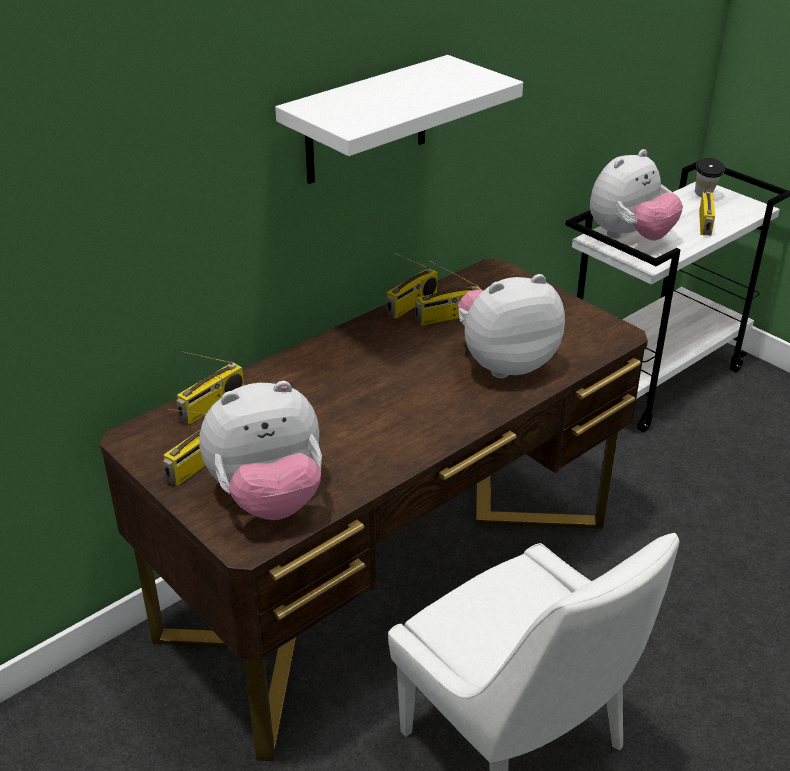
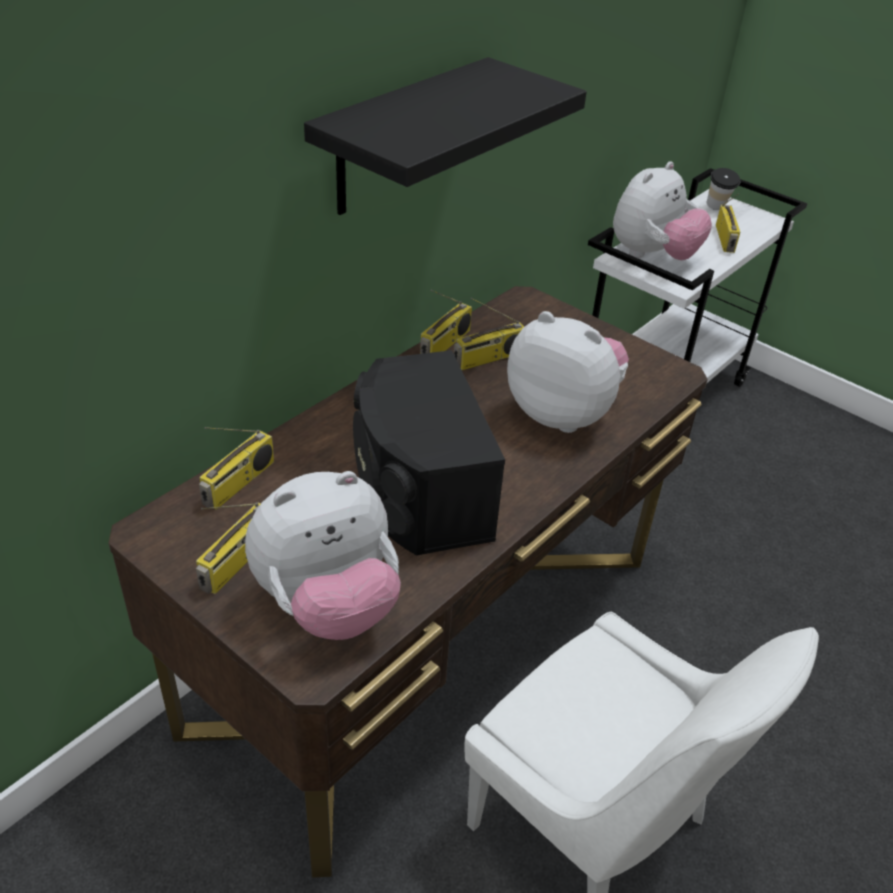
camera: 10 degrees left, 5 degrees up
white shelf [275,55,523,184] -> black shelf [304,57,587,215]
plush toy [458,274,565,378] -> plush toy turned 60 degrees clockwise [507,311,629,433]
none -> black speaker [353,350,505,555]

